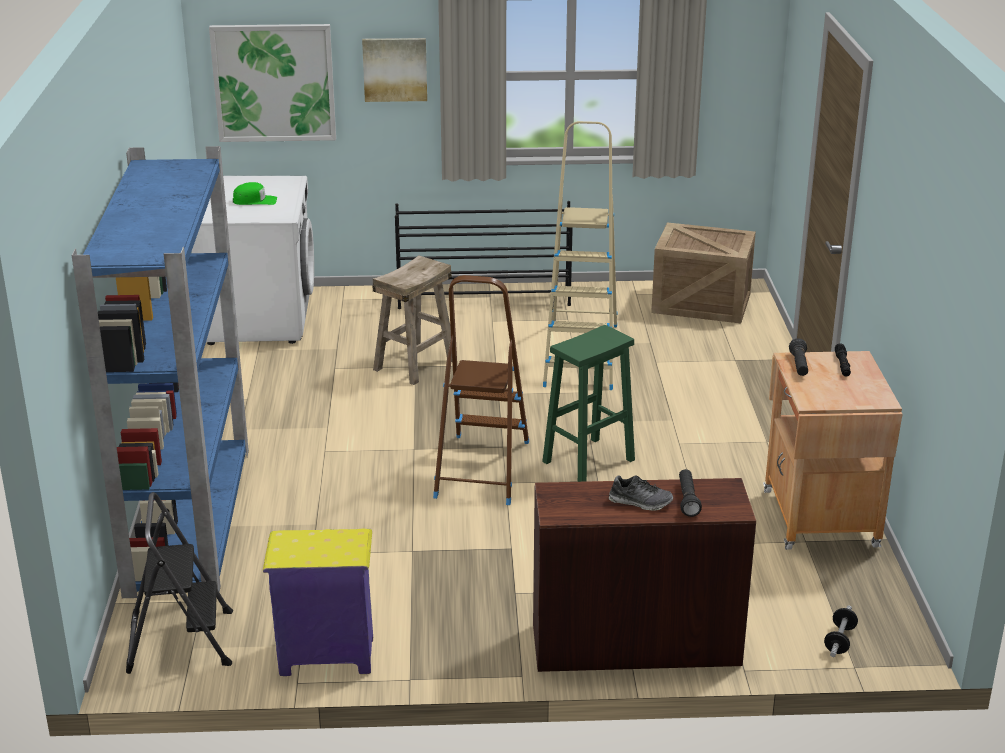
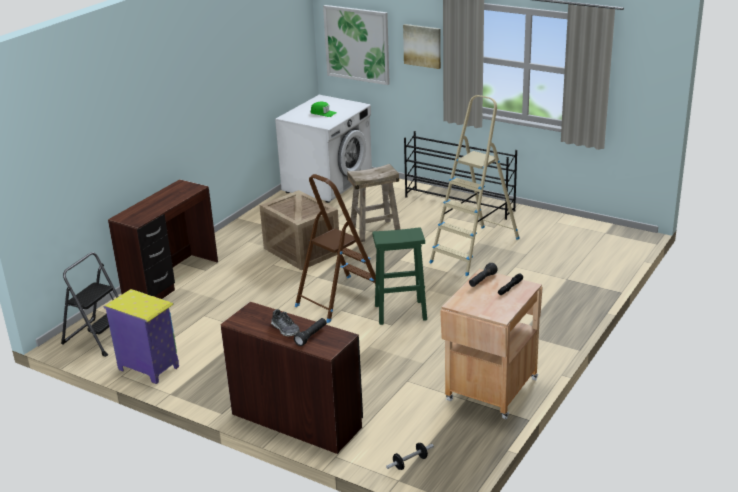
camera: 35 degrees right, 0 degrees up
blue bookcase [72,146,249,598] -> brown desk [108,179,218,299]
crate [651,222,756,323] -> crate moved to [260,190,339,270]

